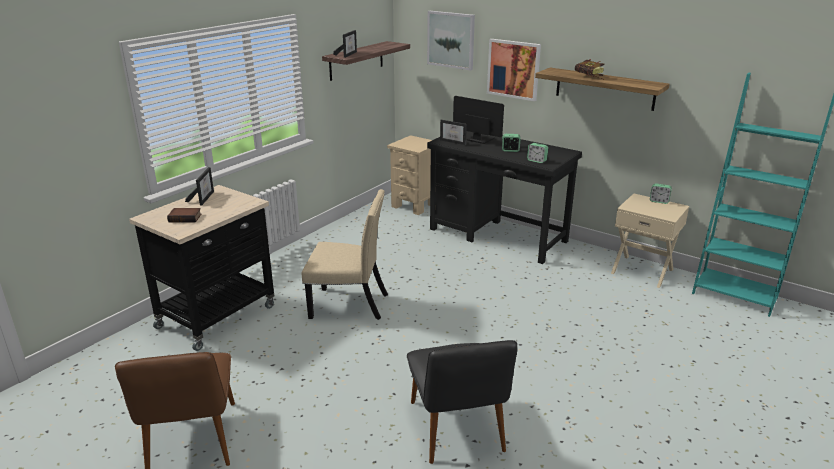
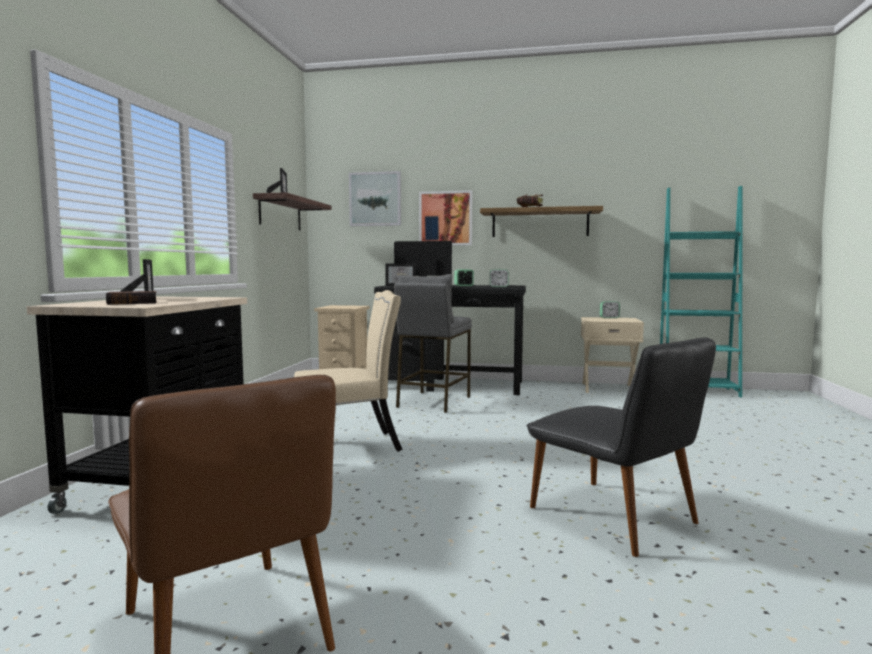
camera: 25 degrees left, 20 degrees down
none -> grey stool [394,274,472,413]

